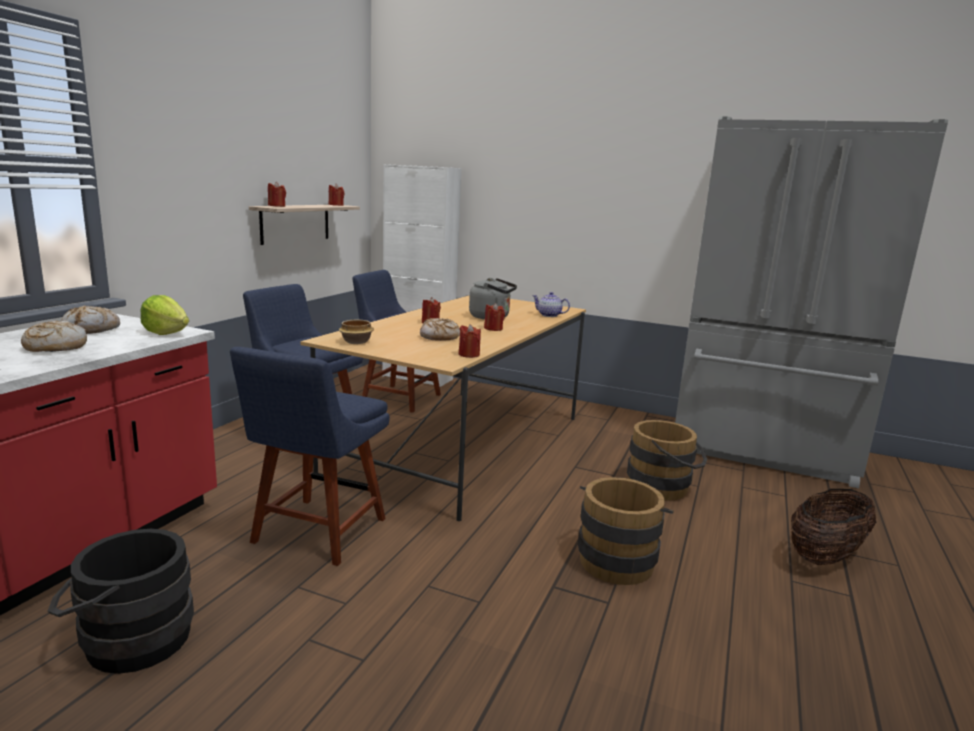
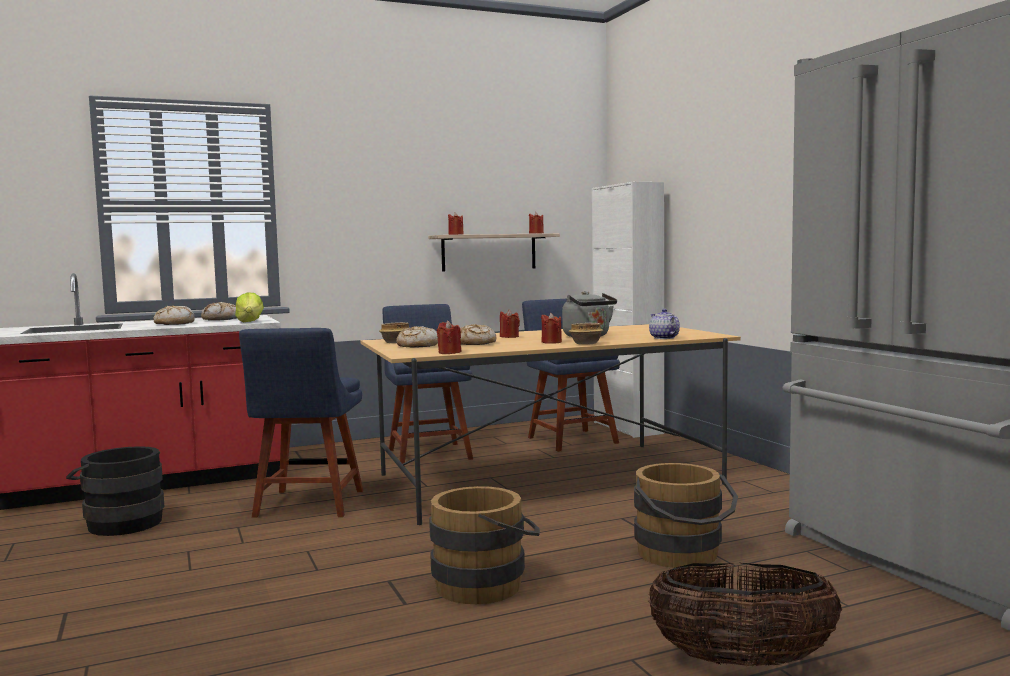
camera: 45 degrees right, 10 degrees down
blue chair [230,347,390,566] -> blue chair turned 60 degrees counterclockwise [239,328,363,518]
none -> bread [396,326,438,348]
none -> bowl [569,323,603,345]

